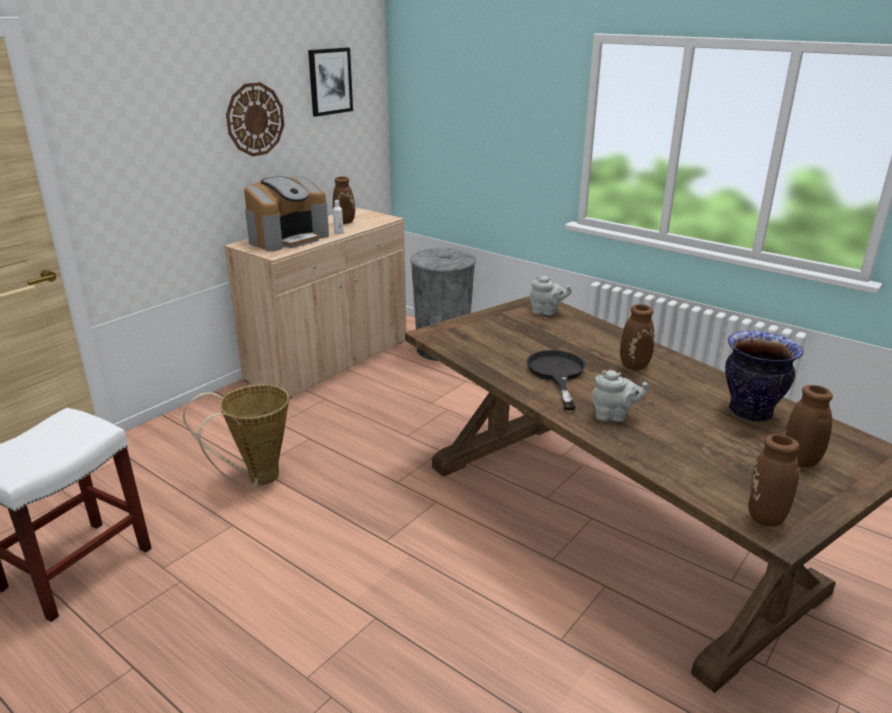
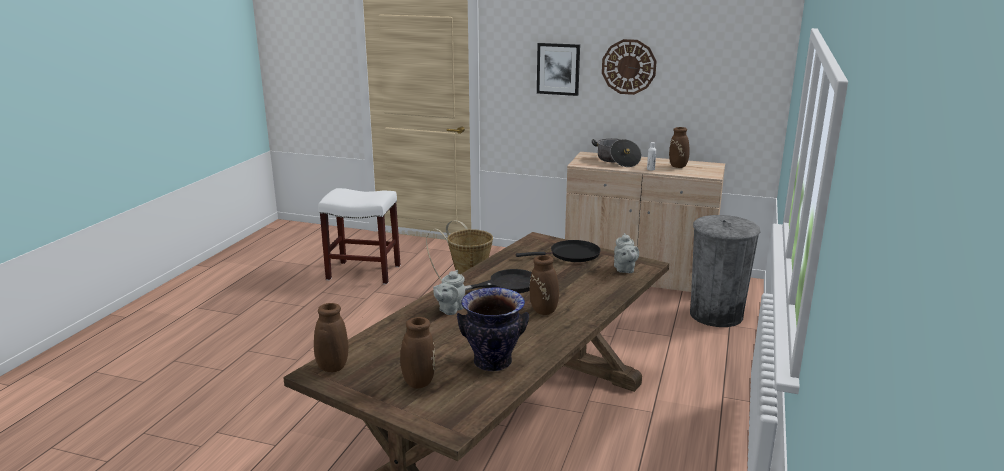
camera: 70 degrees right, 5 degrees down
coffee machine [244,177,329,251] -> cooking pot [592,139,641,167]
picture [308,48,353,117] -> picture moved to [537,43,580,96]
grey teapot [592,370,649,422] -> grey teapot turned 45 degrees clockwise [433,270,465,315]
none -> black frying pan [516,240,601,262]

